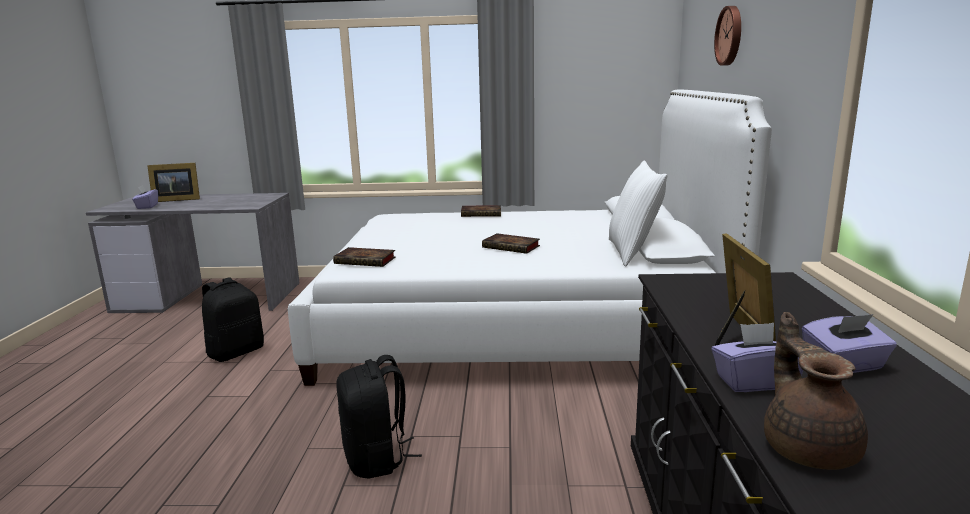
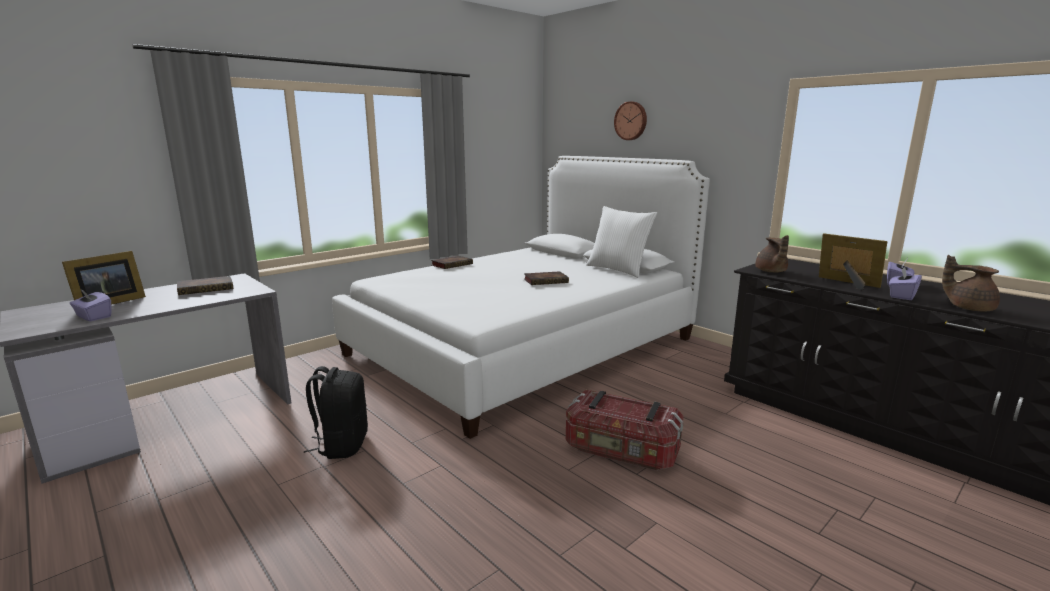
camera: 45 degrees left, 0 degrees up
book [333,247,395,267] -> book moved to [177,276,234,295]
black backpack [336,355,422,478] -> storage box [566,390,683,471]
none -> brown teapot [755,235,789,272]

